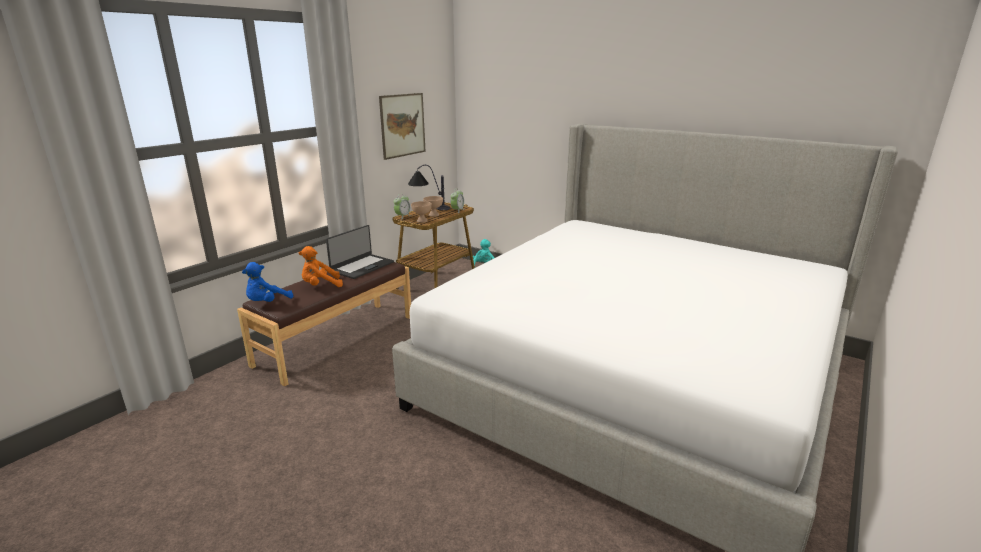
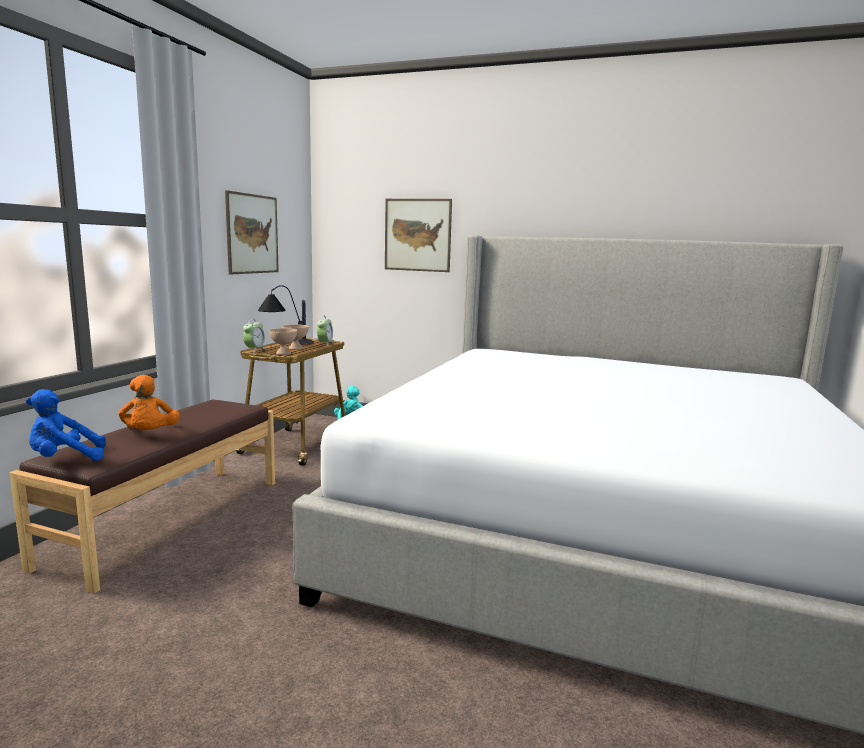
camera: 15 degrees left, 10 degrees down
blue plush toy [242,262,293,302] -> blue plush toy turned 45 degrees clockwise [26,389,106,461]
orange plush toy [299,246,343,287] -> orange plush toy turned 75 degrees counterclockwise [119,375,180,430]
laptop [326,225,394,279] -> none
none -> picture [385,199,452,272]

